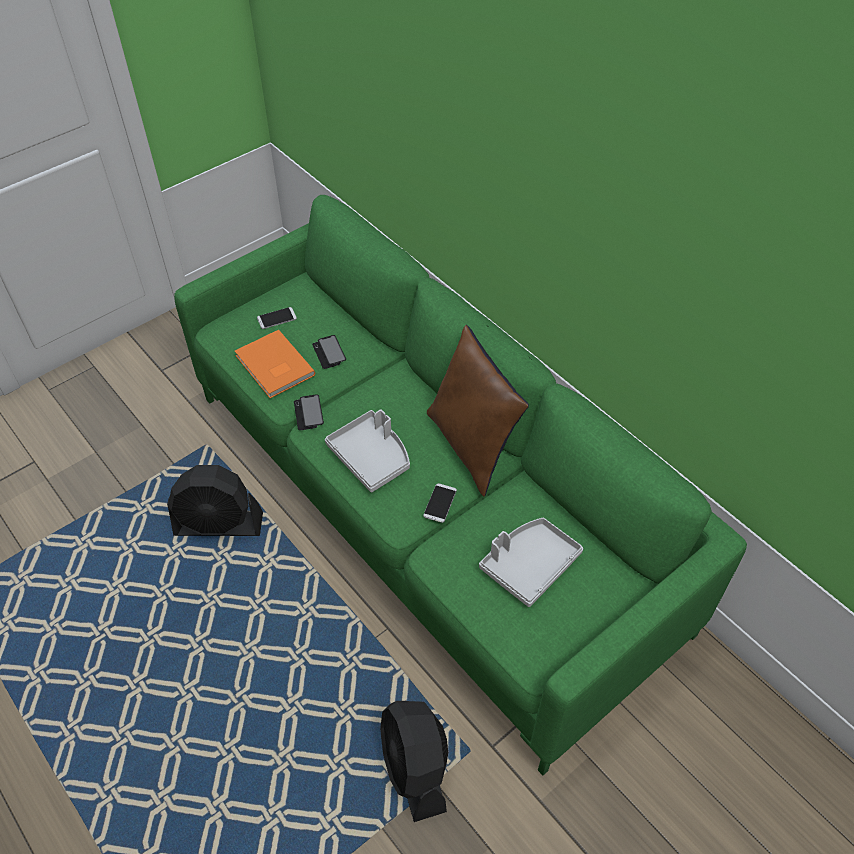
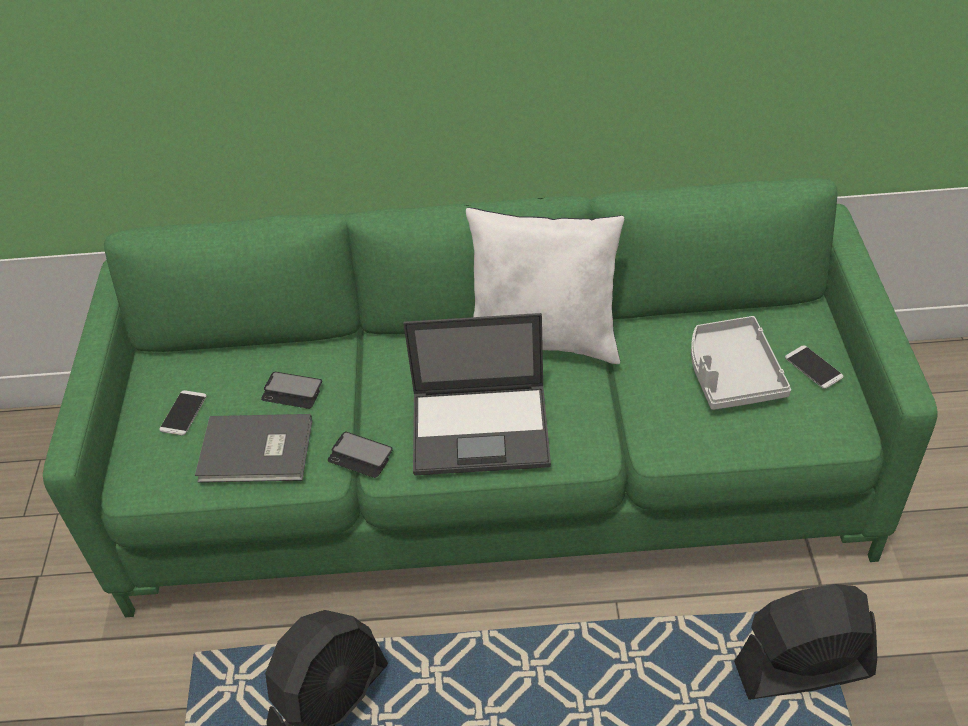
camera: 50 degrees left, 5 degrees down
orange book [235,330,315,398] -> grey book [195,414,312,483]
grey tray [325,410,410,492] -> laptop [403,313,551,475]
black fan [380,701,448,822] -> black fan turned 150 degrees clockwise [734,584,877,700]
phone [423,483,457,523] -> phone moved to [785,345,843,389]
brown pillow [427,325,529,497] -> white pillow [466,207,624,364]

